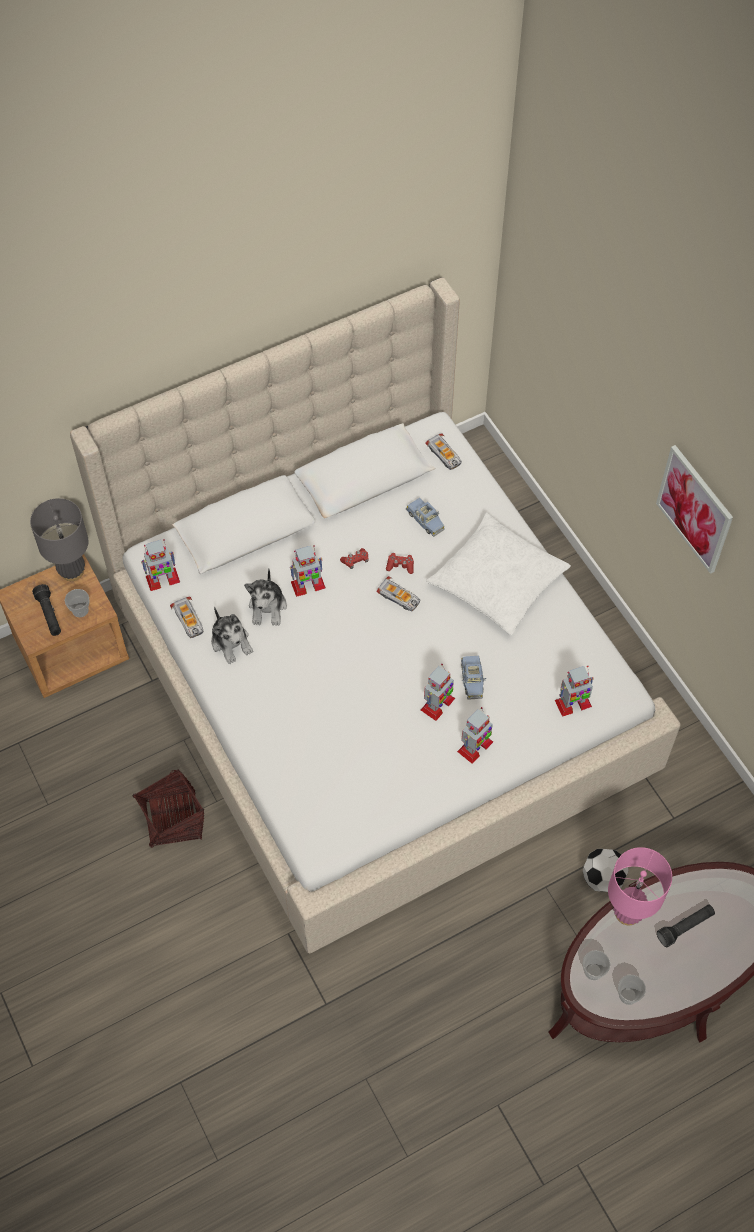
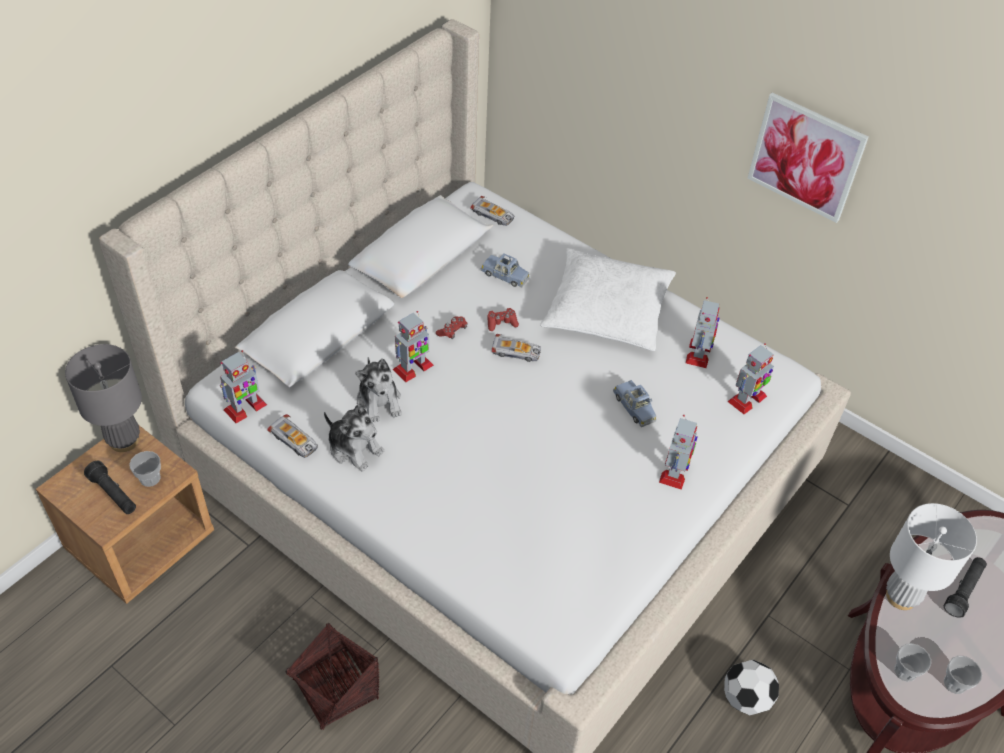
camera: 25 degrees left, 10 degrees down
toy robot [421,664,455,721] -> toy robot moved to [686,297,720,368]
football [583,849,629,892] -> football moved to [724,660,779,715]
pink table lamp [608,847,672,925] -> white table lamp [886,503,977,610]

